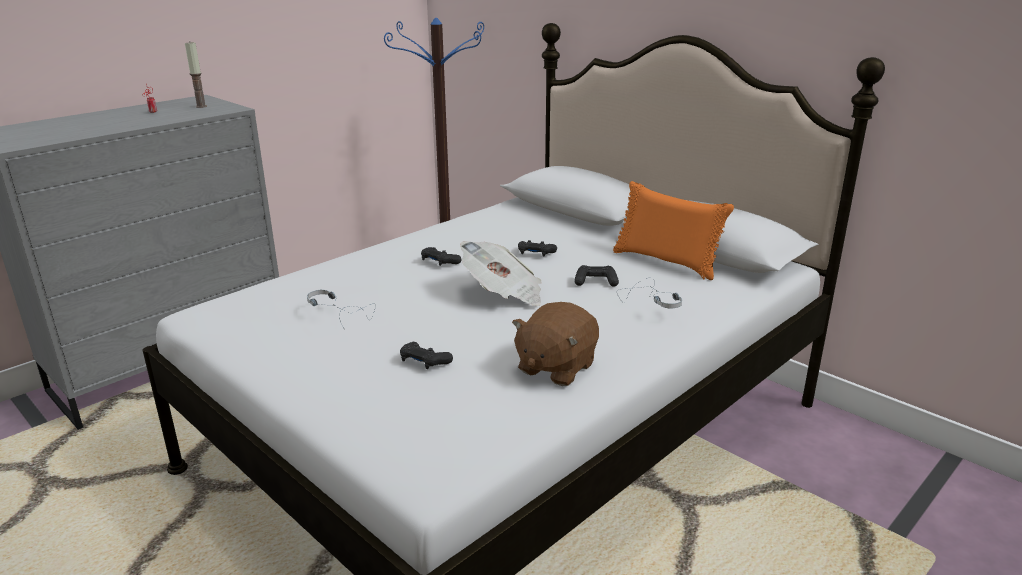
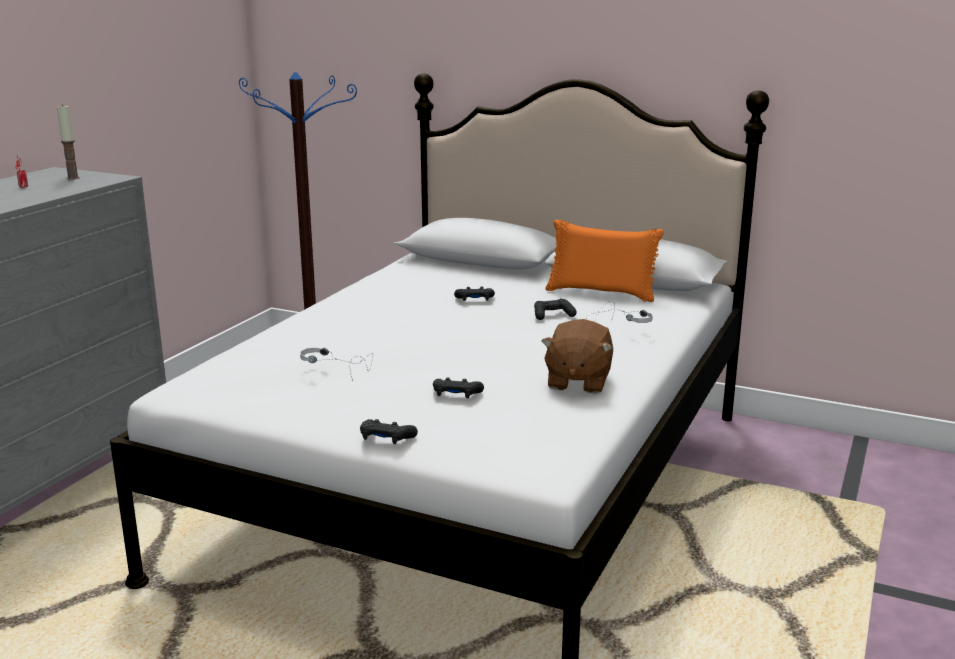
camera: 20 degrees left, 5 degrees down
black game controller [421,247,462,266] -> black game controller moved to [360,419,418,444]
newspaper [460,241,542,306] -> none

